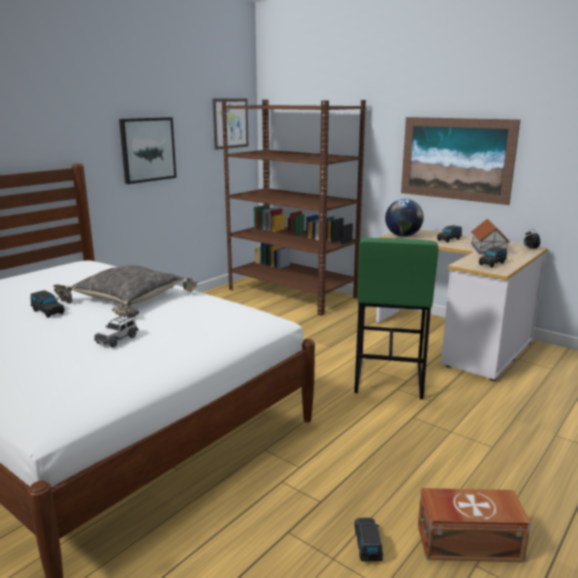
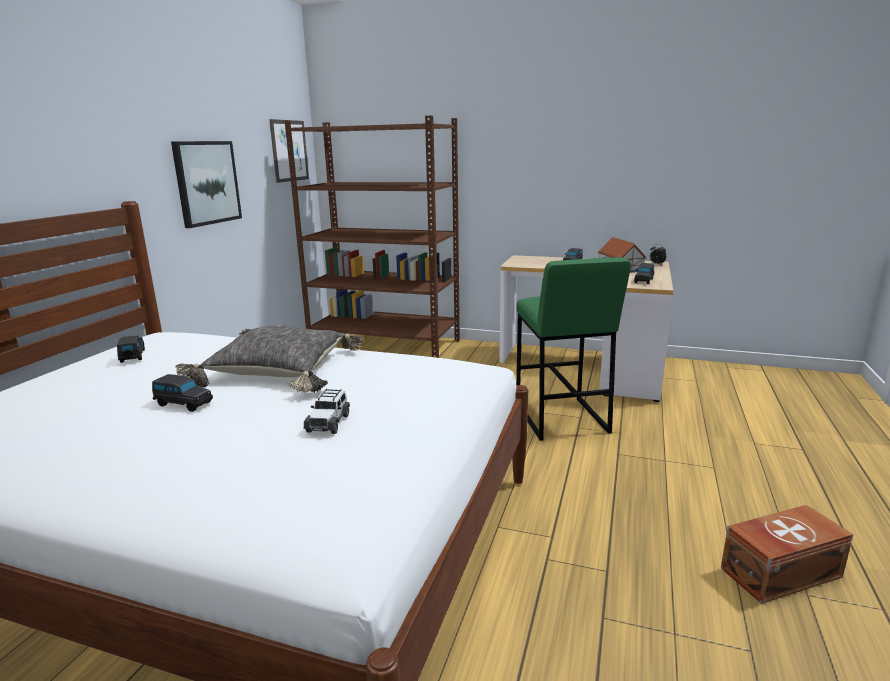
camera: 20 degrees left, 0 degrees up
black toy car [354,517,383,562] -> black toy car moved to [117,335,145,363]
globe [385,199,424,237] -> none
picture [401,117,520,205] -> none

